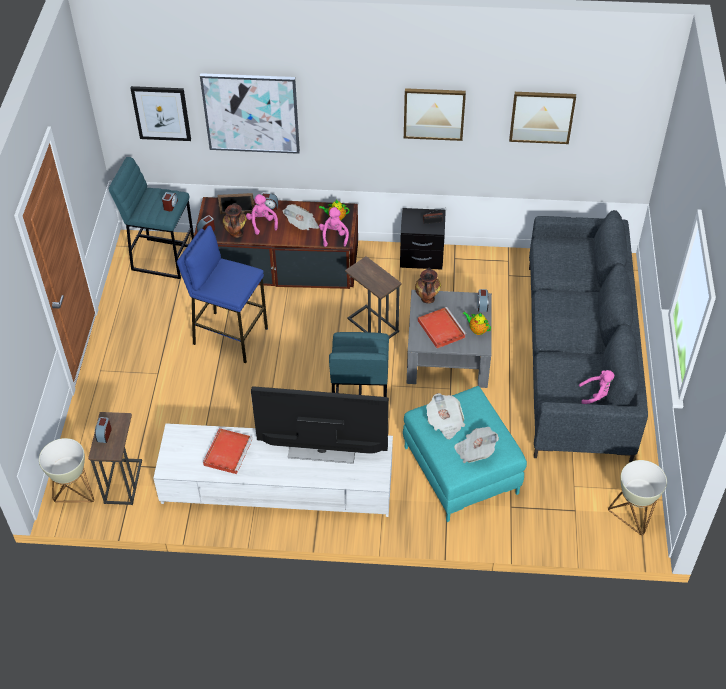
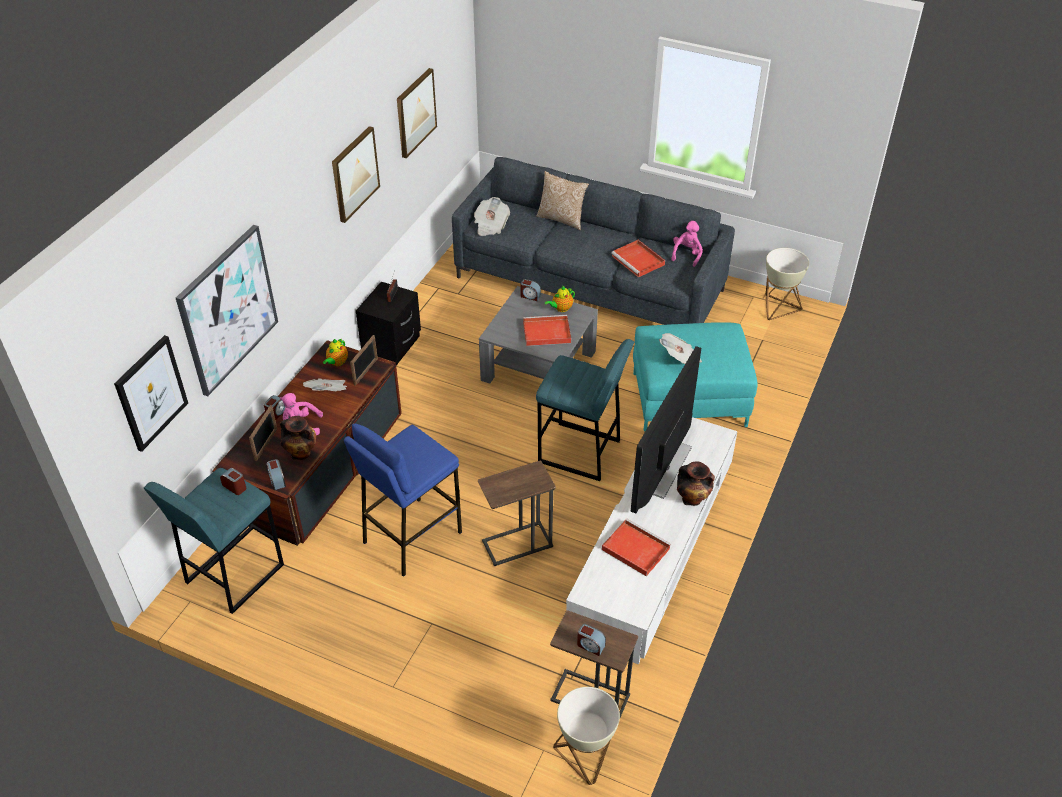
camera: 70 degrees left, 5 degrees down
pink plush toy [319,207,349,247] -> picture frame [350,335,378,386]
brown side table [345,256,401,339] -> brown side table moved to [478,461,556,566]
vase [415,268,441,303] -> vase moved to [677,461,715,506]
newspaper [454,427,499,463] -> newspaper moved to [474,197,510,236]
none -> pillow [536,171,589,230]
none -> red tray [611,240,665,277]

